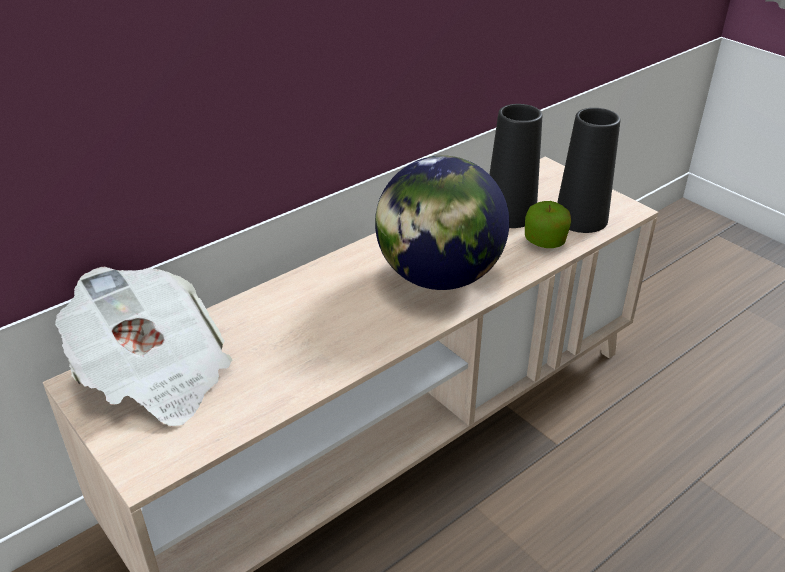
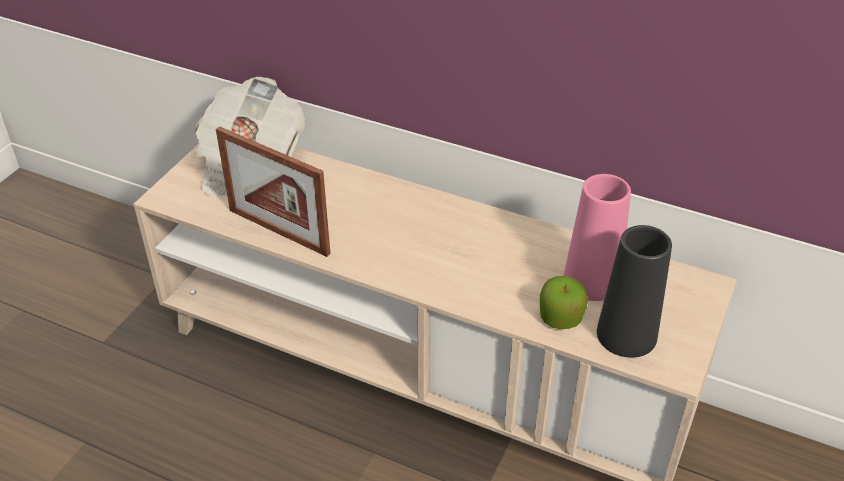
camera: 65 degrees right, 5 degrees up
globe [375,156,509,290] -> none
black vase [489,104,542,228] -> pink vase [564,174,631,301]
none -> picture frame [216,126,330,257]

